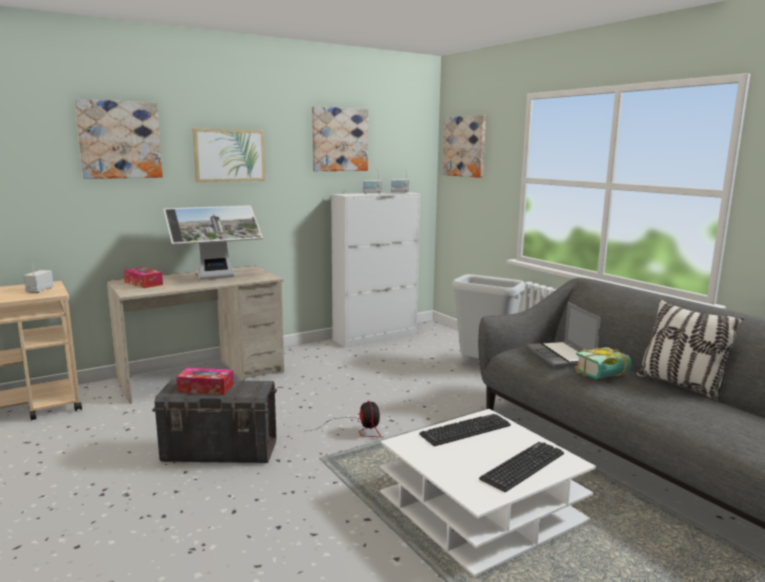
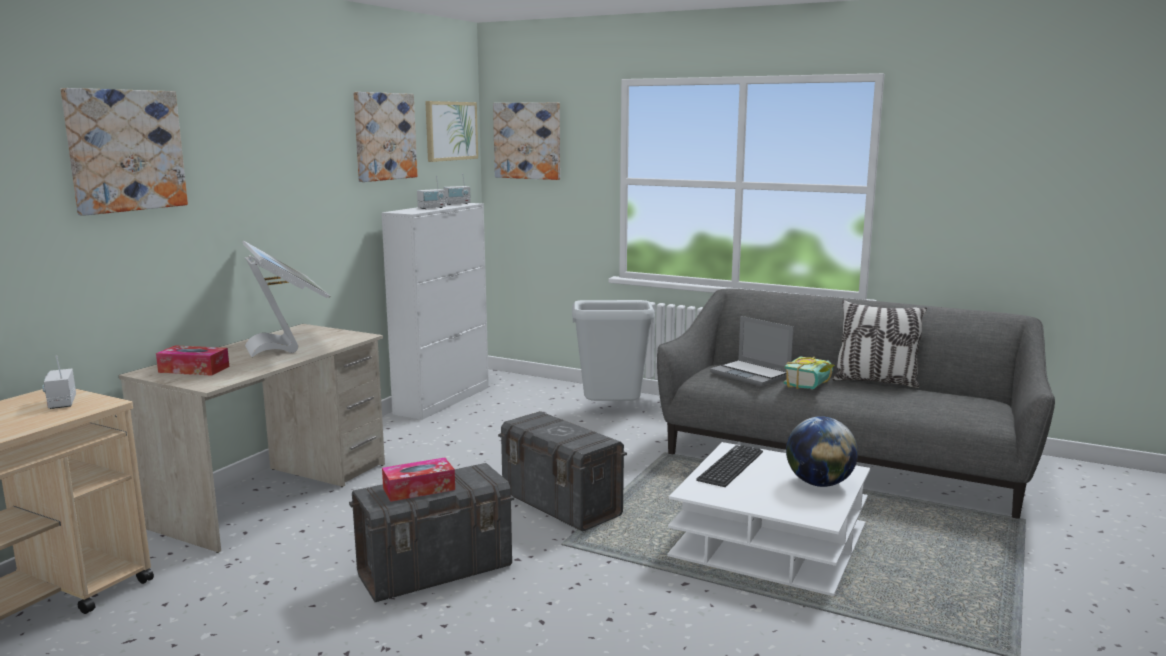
camera: 30 degrees left, 0 degrees up
monitor [163,205,263,280] -> monitor turned 60 degrees counterclockwise [242,240,330,357]
picture [192,129,266,182] -> picture moved to [425,101,478,162]
fan [309,401,381,437] -> grey storage box [498,411,627,531]
keyboard [479,442,564,492] -> globe [786,416,858,487]

